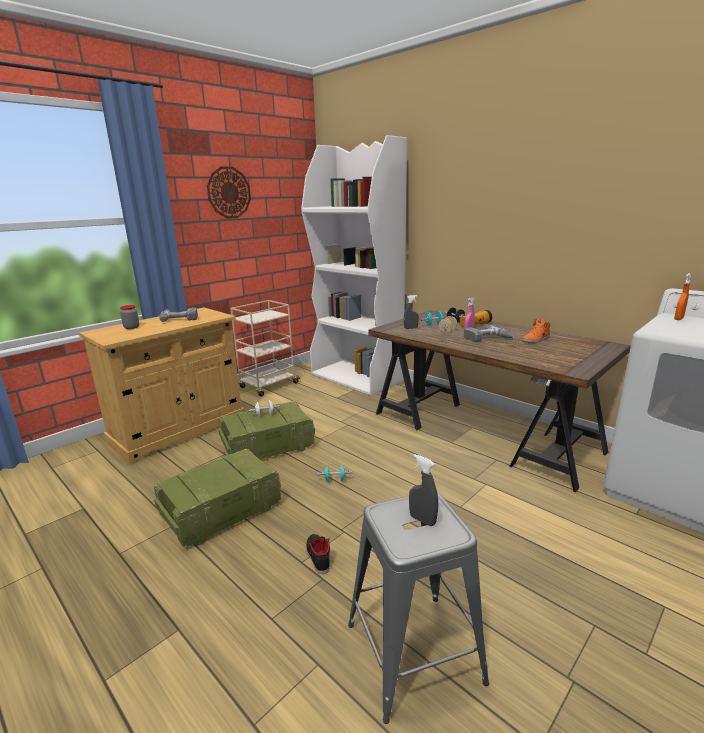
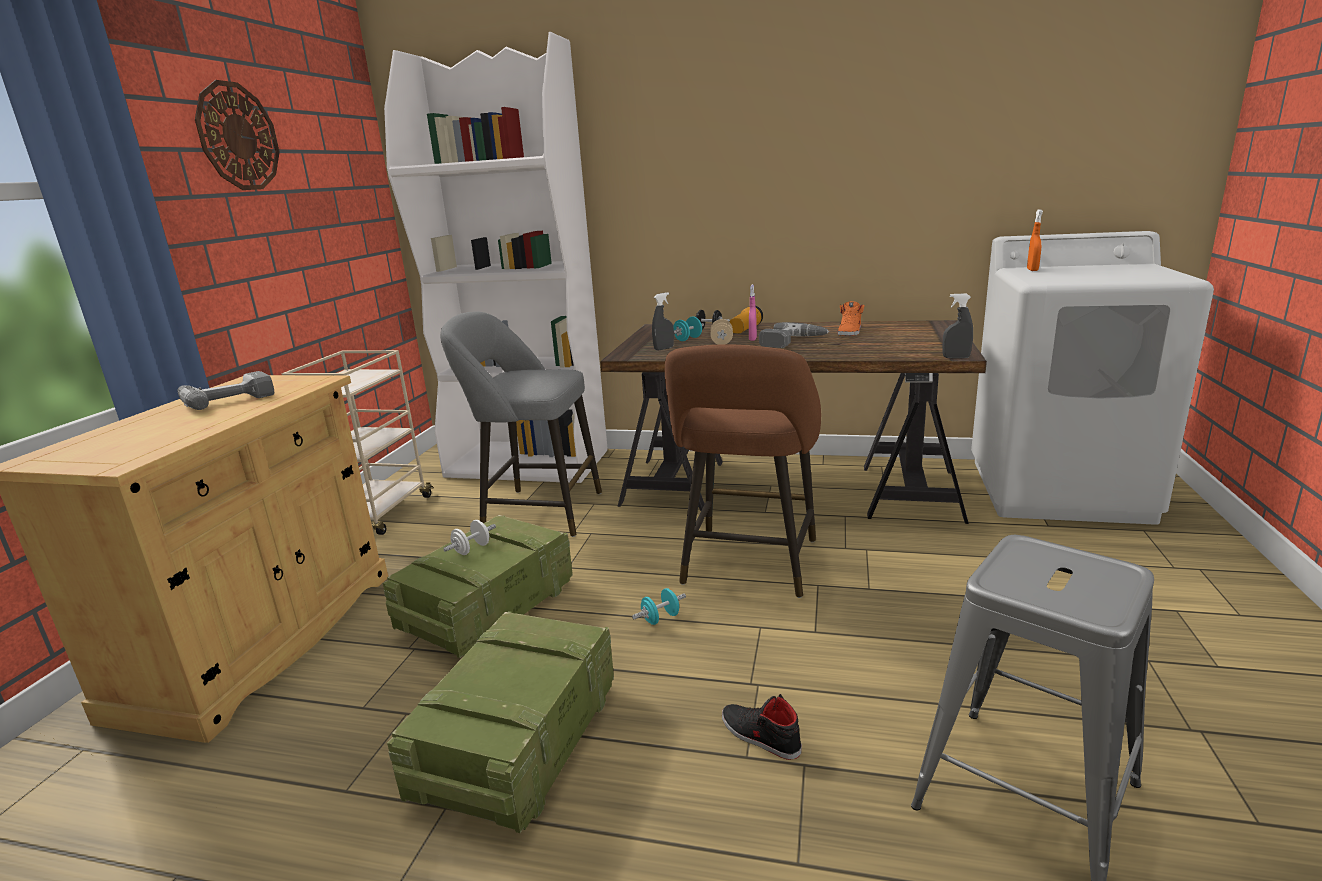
camera: 30 degrees left, 0 degrees up
jar [120,305,139,329] -> none
grey spray bottle [409,454,438,526] -> grey spray bottle moved to [943,294,973,359]
none -> grey stool [440,311,602,537]
none -> brown stool [665,344,821,598]

